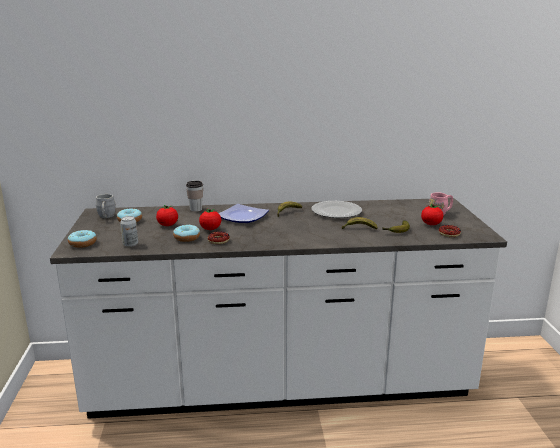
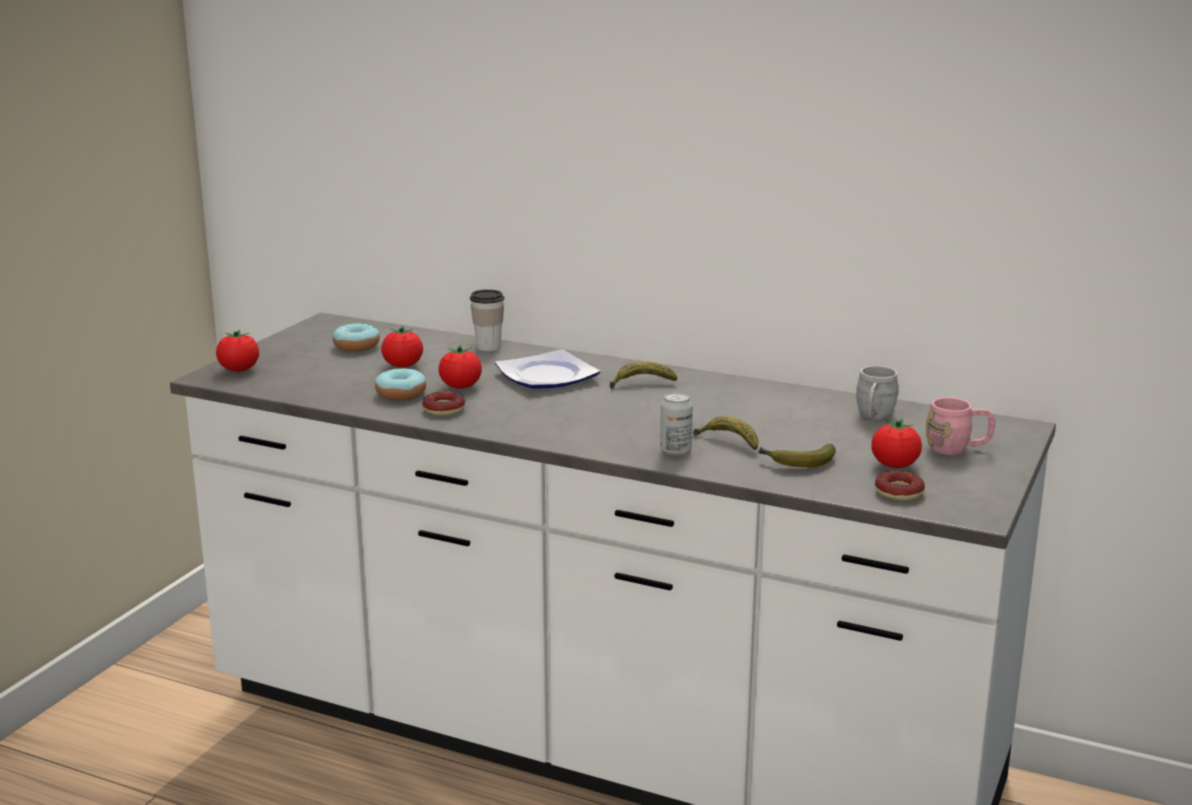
camera: 30 degrees right, 0 degrees up
donut [68,230,97,248] -> tomato [216,330,259,372]
grey mug [96,194,115,218] -> grey mug moved to [856,366,899,420]
can [120,216,138,247] -> can moved to [660,392,693,456]
plate [311,201,362,218] -> none

